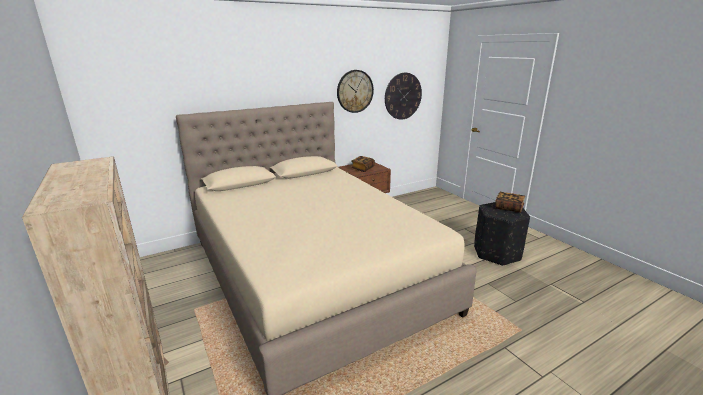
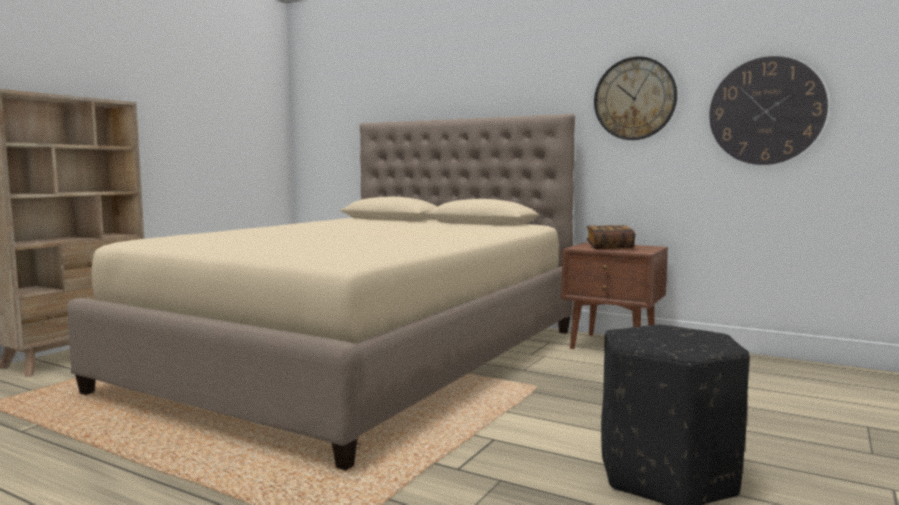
camera: 60 degrees right, 15 degrees down
book [495,192,525,213] -> none

